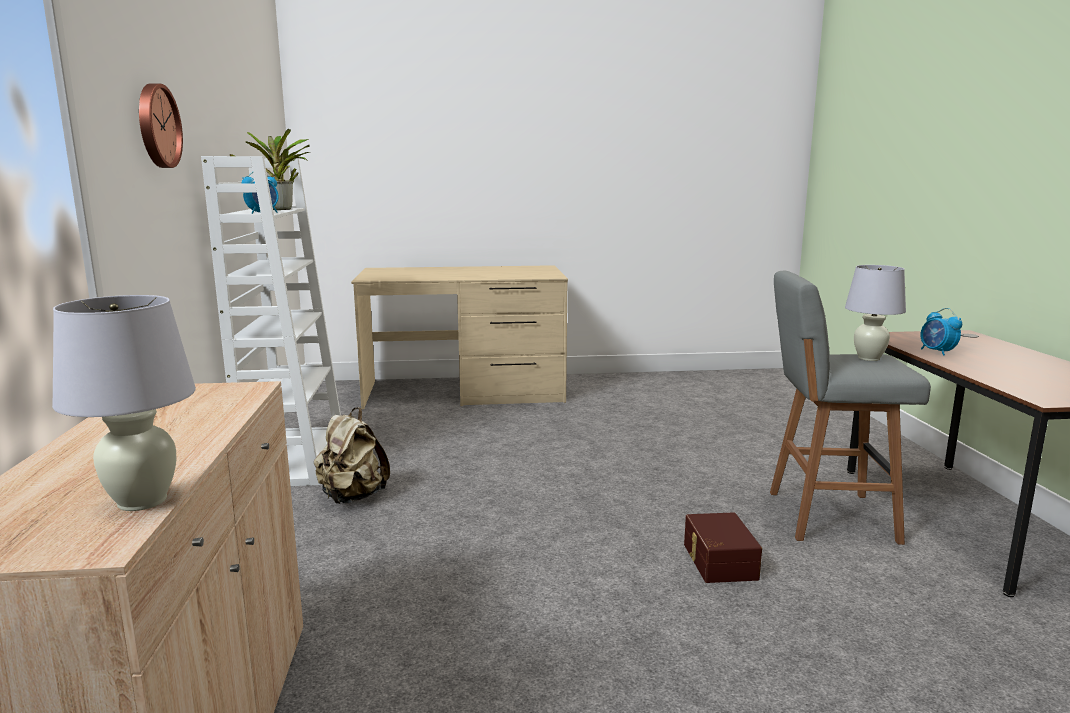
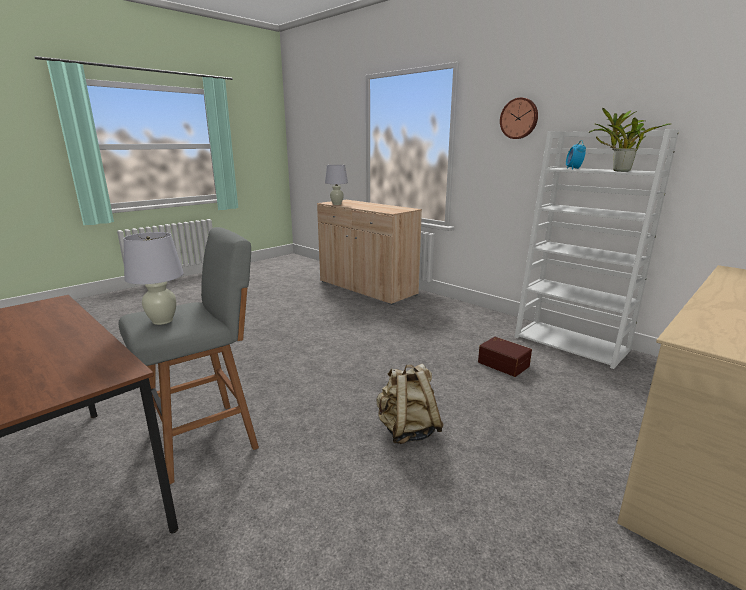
camera: 140 degrees right, 5 degrees up
beige backpack [314,407,390,504] -> beige backpack moved to [377,364,444,444]
brown storage box [684,512,762,583] -> brown storage box moved to [478,337,532,377]
alarm clock [920,308,962,356] -> none

